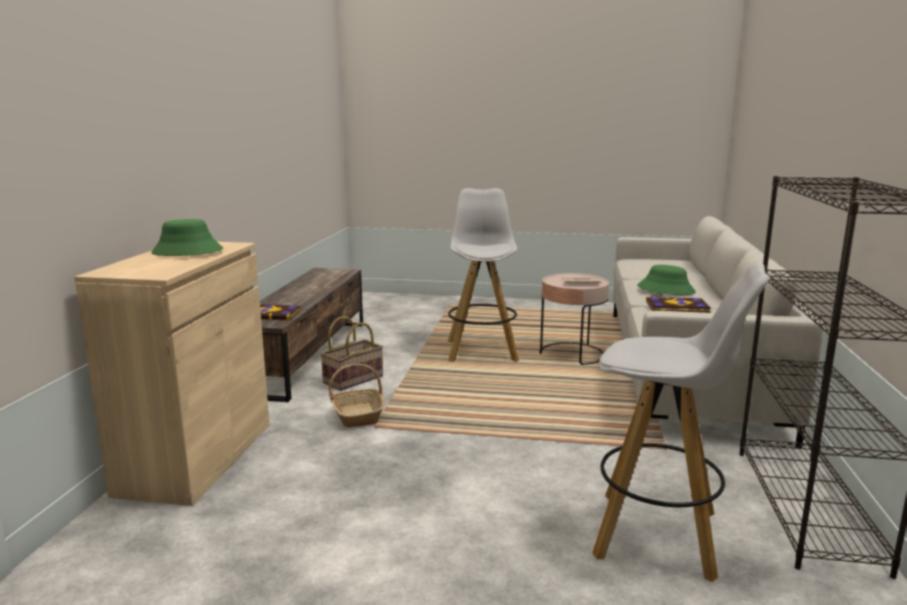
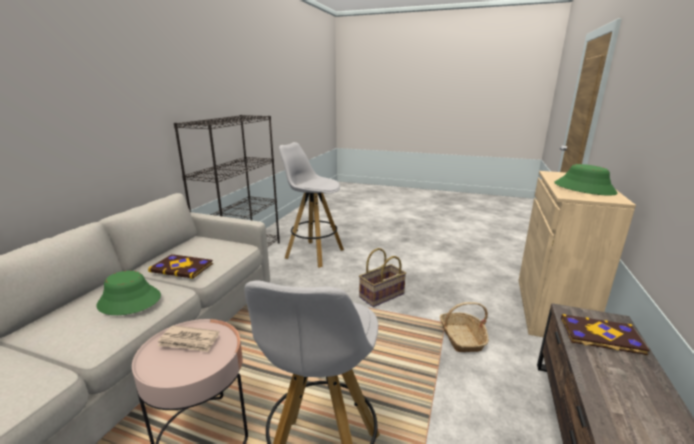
camera: 170 degrees left, 5 degrees up
basket [320,316,383,391] -> basket moved to [359,248,406,307]

